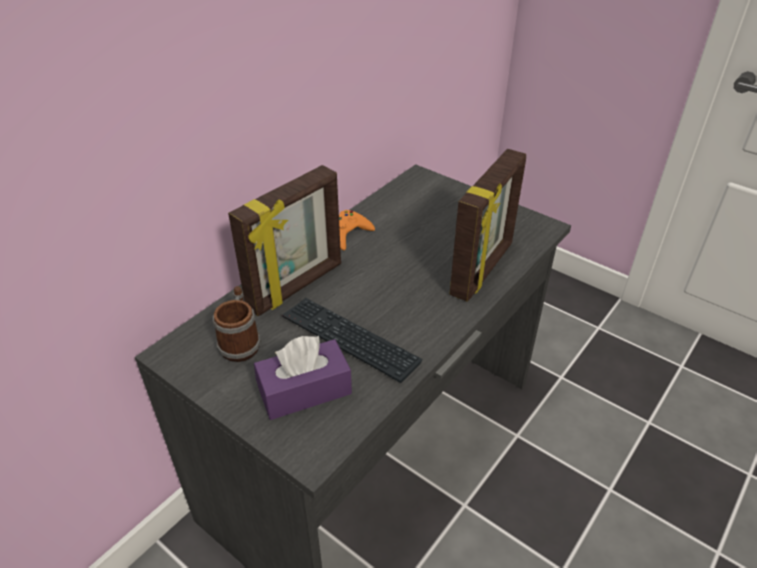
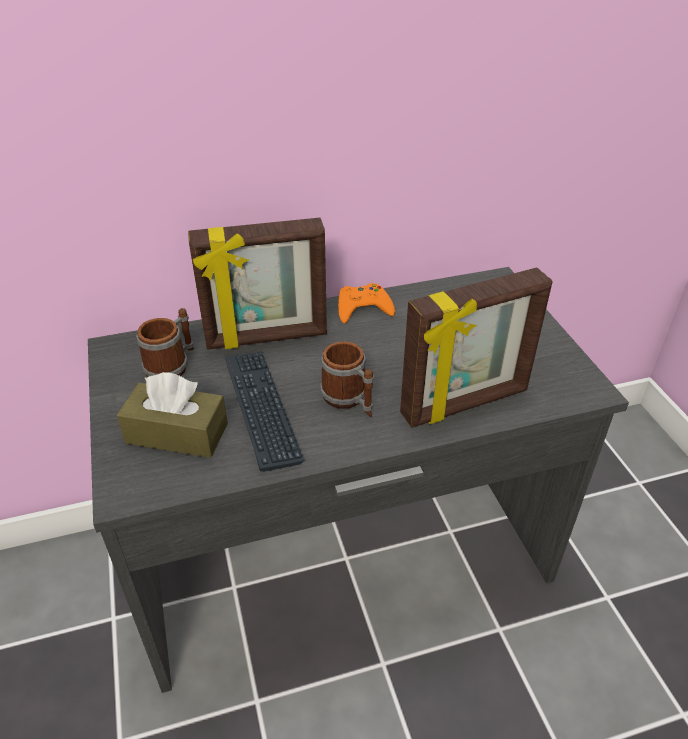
camera: 35 degrees right, 0 degrees up
purple tissue box [254,336,352,420] -> brown tissue box [117,372,228,458]
none -> mug [320,341,374,417]

